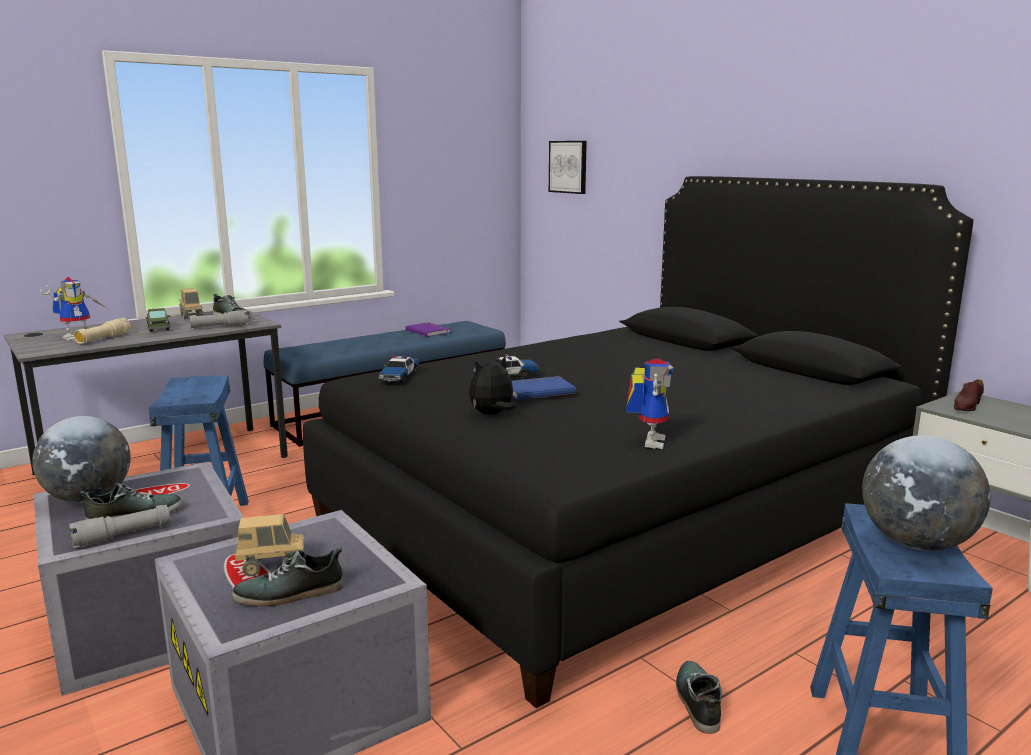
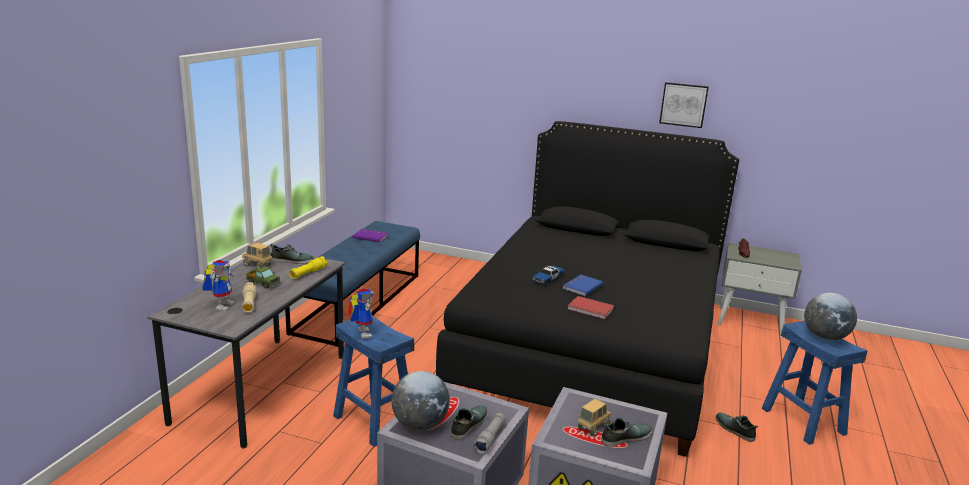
camera: 35 degrees left, 5 degrees up
grey flashlight [190,310,249,328] -> yellow flashlight [289,256,327,279]
shoe [232,547,343,606] -> shoe turned 150 degrees counterclockwise [601,418,652,447]
toy car [378,356,419,382] -> none
plush toy [469,357,516,415] -> red book [568,296,614,319]
picture [549,141,587,194] -> picture moved to [659,82,709,128]
toy robot [626,358,674,449] -> toy robot moved to [347,288,373,339]

